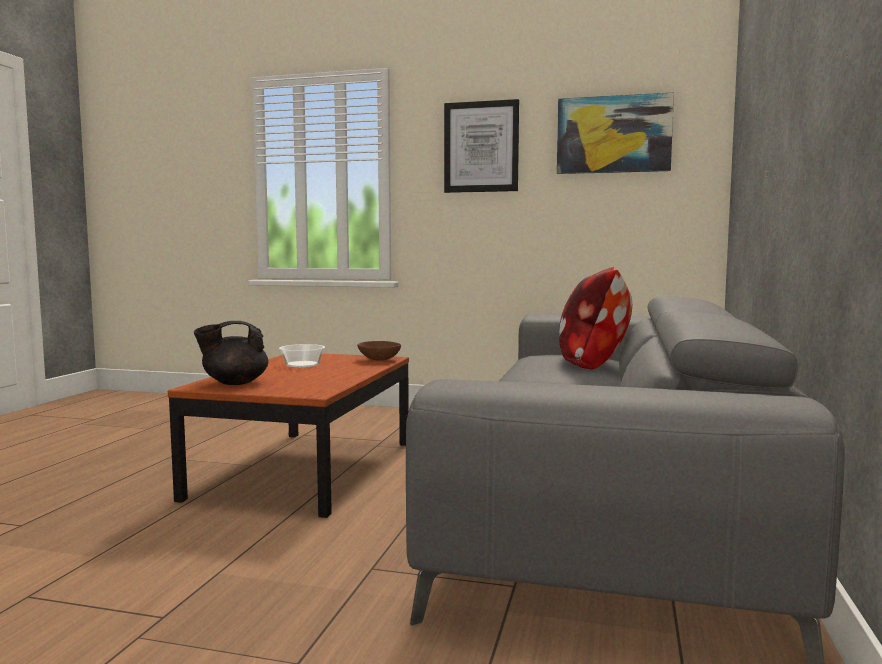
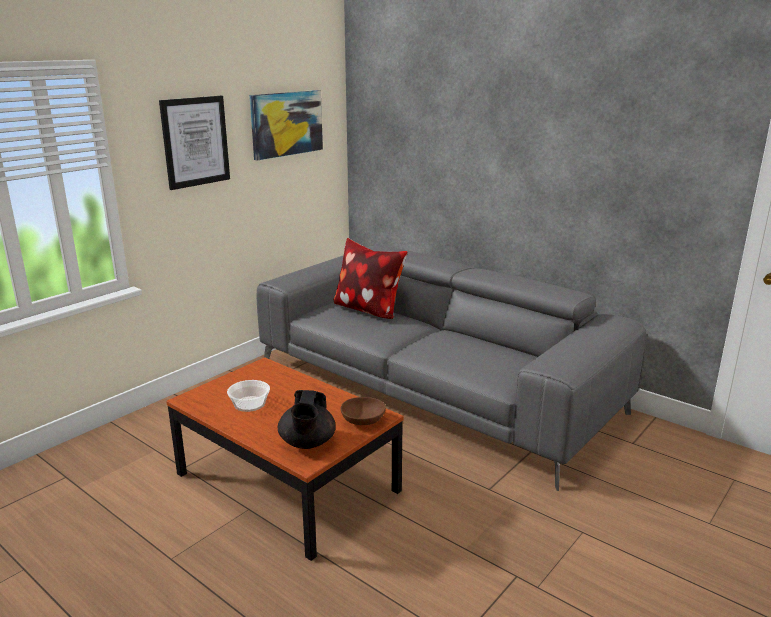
camera: 65 degrees left, 15 degrees up
brown bowl [357,341,401,361] -> brown bowl moved to [341,397,386,425]

